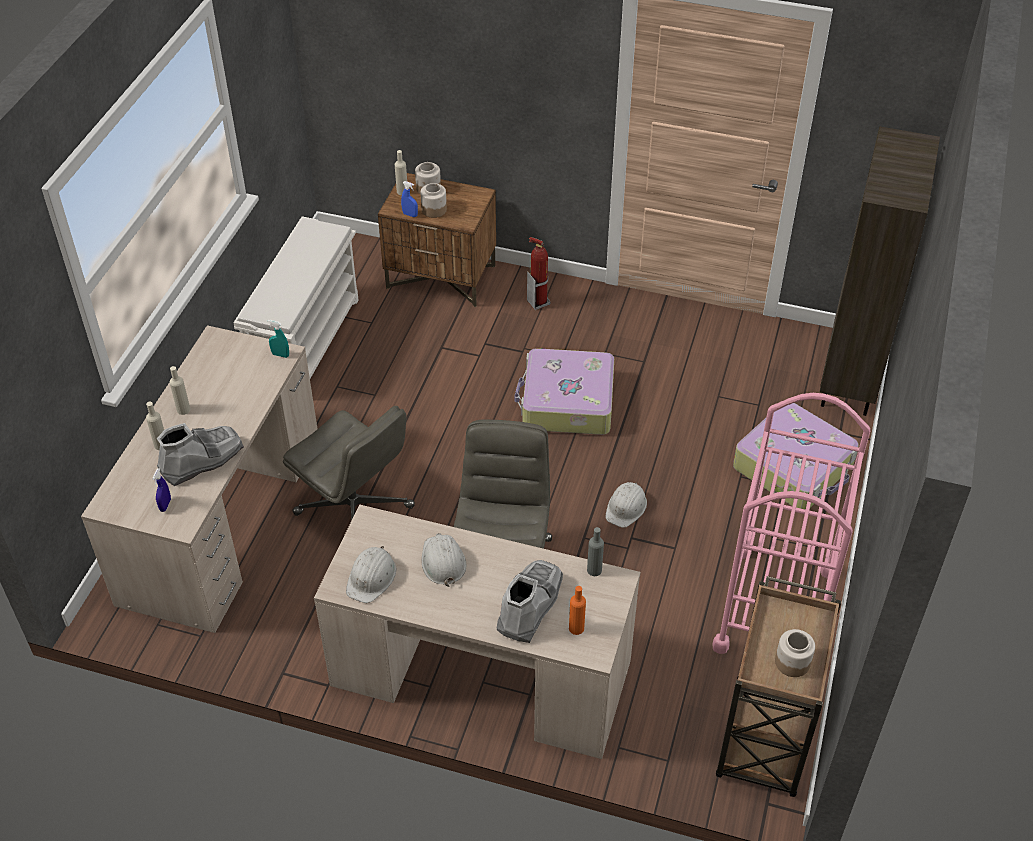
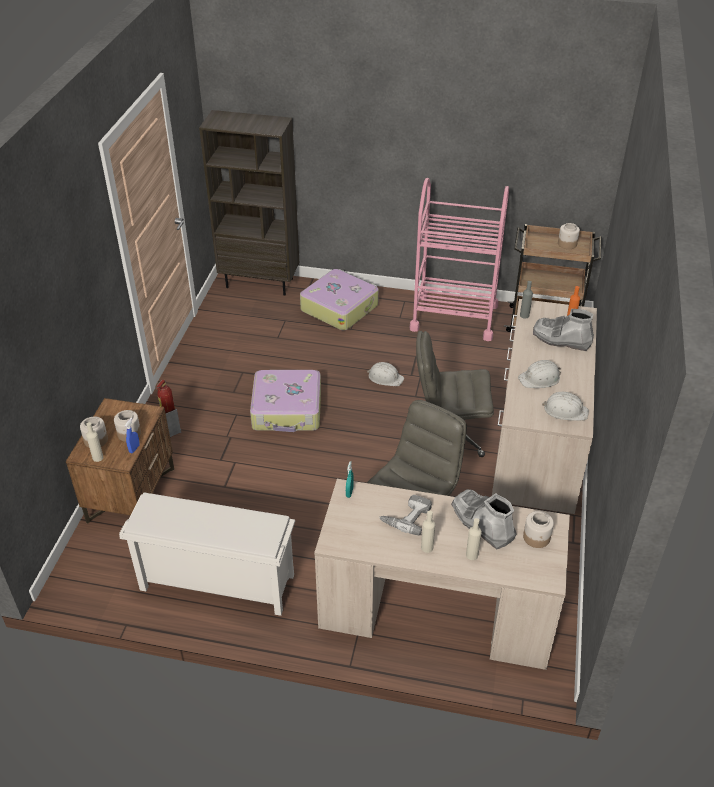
camera: 95 degrees left, 5 degrees down
blue spray bottle [152,468,171,512] -> jar [523,511,554,548]
none -> power drill [379,495,432,535]

